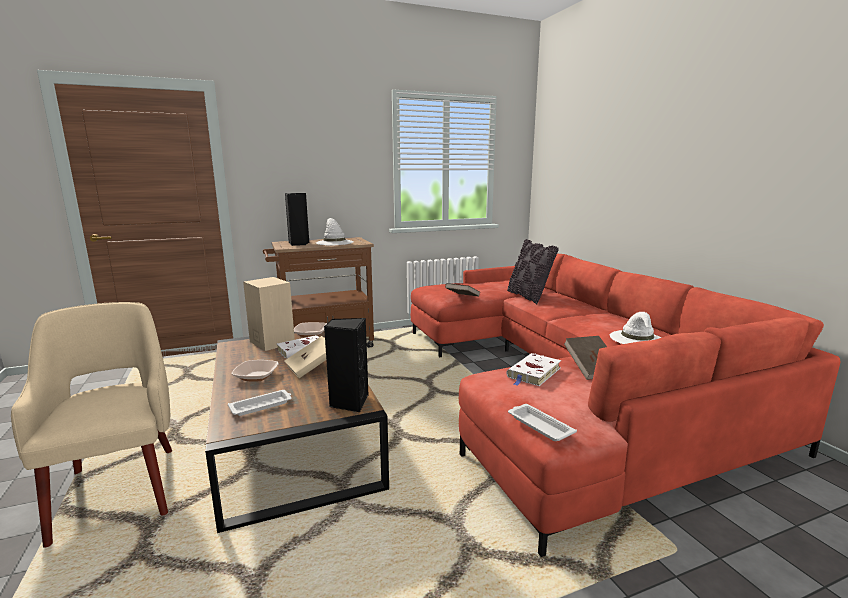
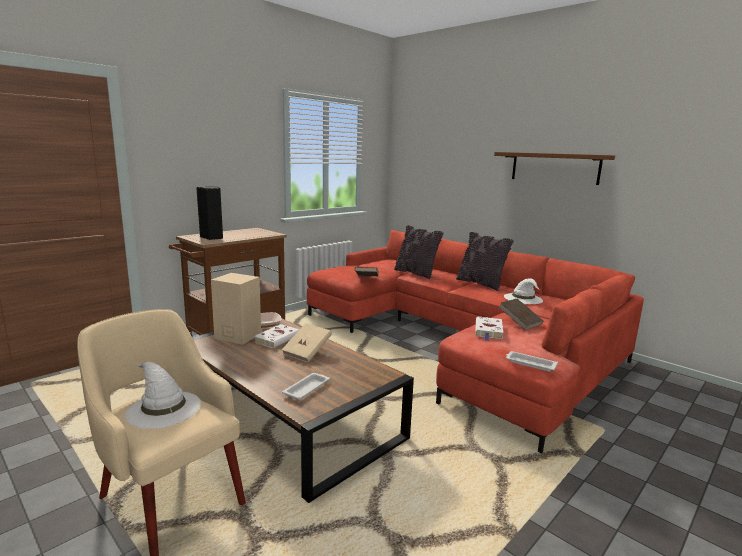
camera: 25 degrees left, 0 degrees up
bowl [231,360,278,382] -> none
white hat [316,218,354,246] -> white hat moved to [125,362,201,429]
black speaker [324,318,369,412] -> none
none -> black pillow [456,232,514,291]
none -> brown shelf [494,152,615,185]

